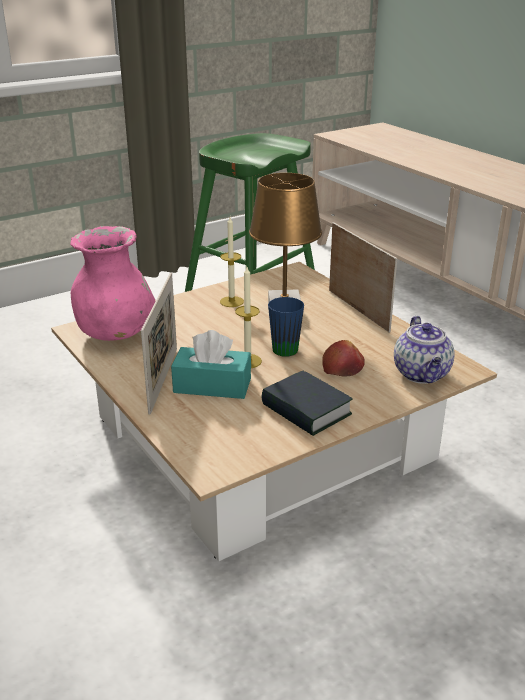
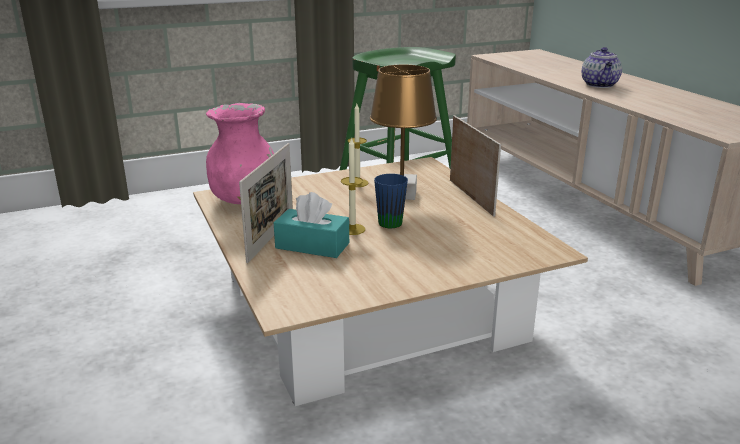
camera: 10 degrees right, 5 degrees down
book [262,371,353,436] -> none
apple [322,340,365,377] -> none
teapot [394,316,455,384] -> teapot moved to [581,47,622,88]

